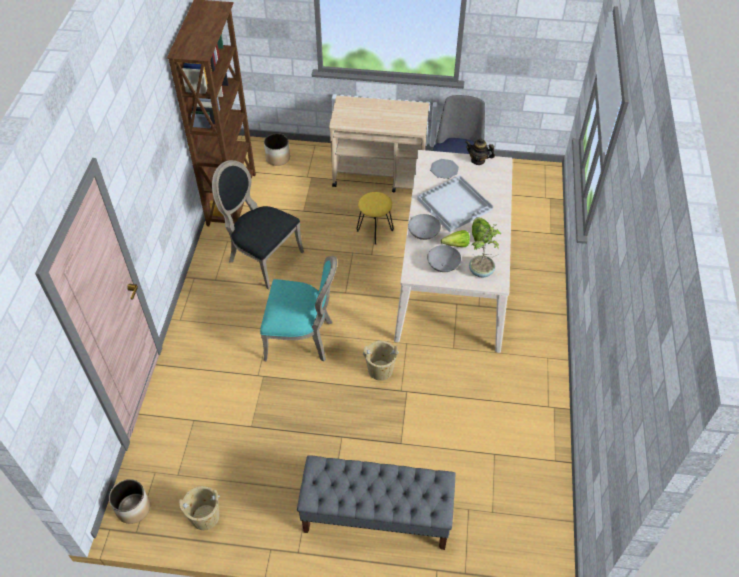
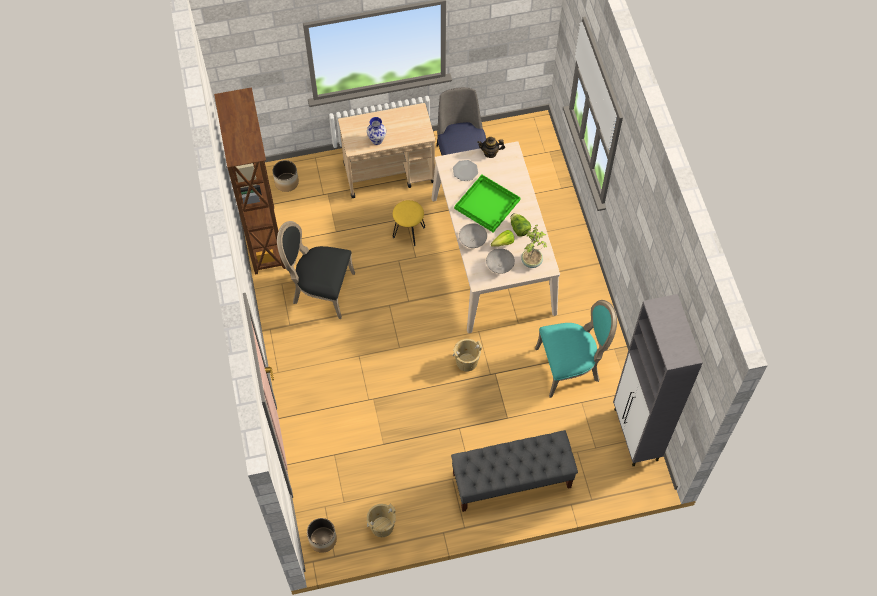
camera: 20 degrees left, 10 degrees up
turquoise chair [260,256,337,362] -> turquoise chair moved to [535,300,617,398]
white tray [417,175,493,232] -> green tray [454,175,521,232]
none -> vase [367,117,386,145]
none -> grey cabinet [613,294,703,466]

